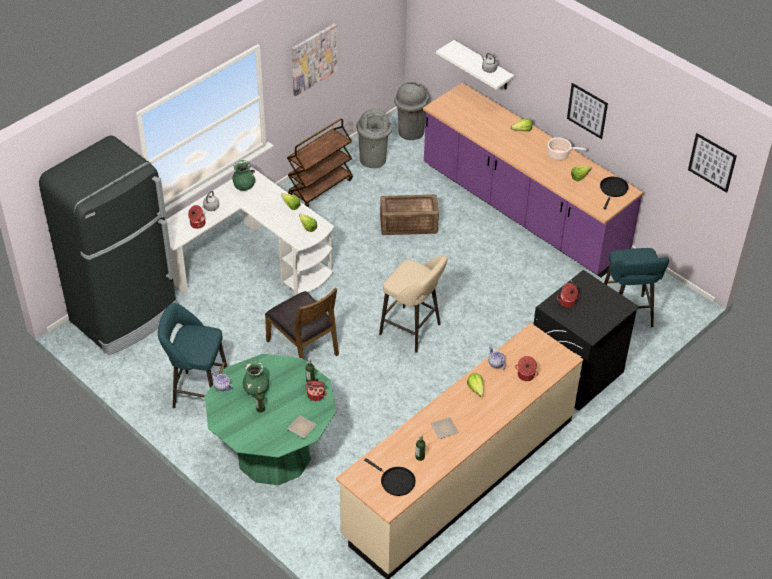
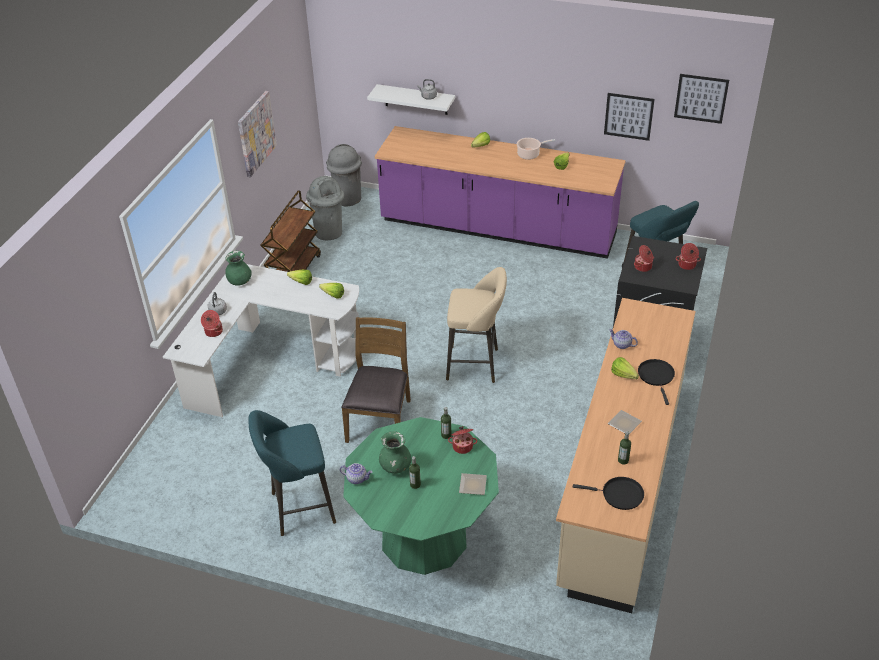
camera: 25 degrees left, 5 degrees down
black fridge [39,135,178,355] -> none
brown chair [265,288,339,359] -> brown chair turned 105 degrees counterclockwise [341,317,411,443]
crate [380,195,439,235] -> none
cooking pot [515,356,538,381] -> cooking pot moved to [675,243,701,270]
picture [567,83,608,139] -> picture moved to [604,93,655,141]
black frying pan [600,177,629,210] -> black frying pan moved to [638,359,675,405]

